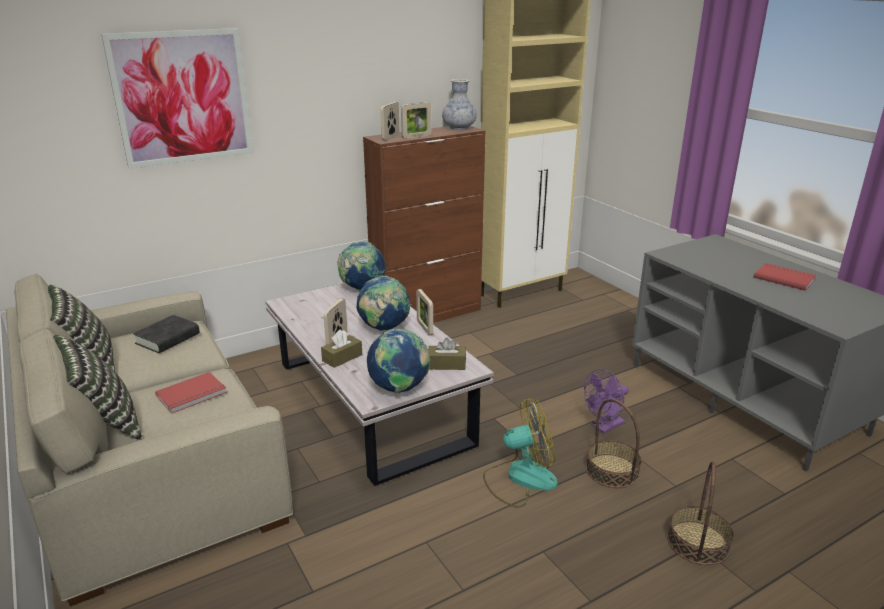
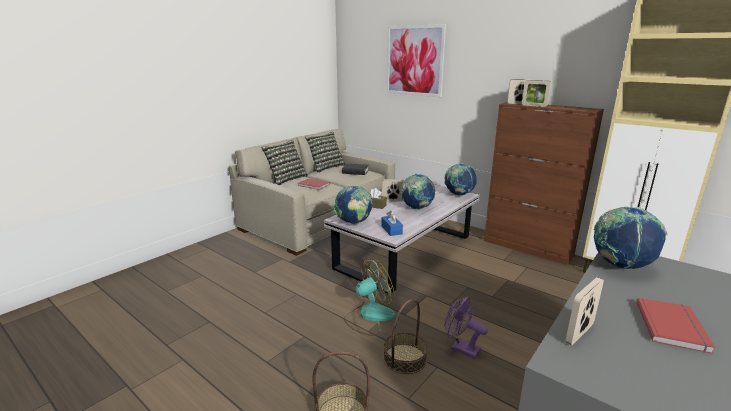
camera: 70 degrees right, 5 degrees down
picture frame [416,289,433,336] -> picture frame moved to [565,277,604,346]
brown tissue box [428,338,466,370] -> blue tissue box [381,211,403,236]
vase [442,79,477,130] -> none
fan [483,398,558,508] -> fan turned 90 degrees counterclockwise [344,259,396,336]
none -> globe [594,206,667,269]

